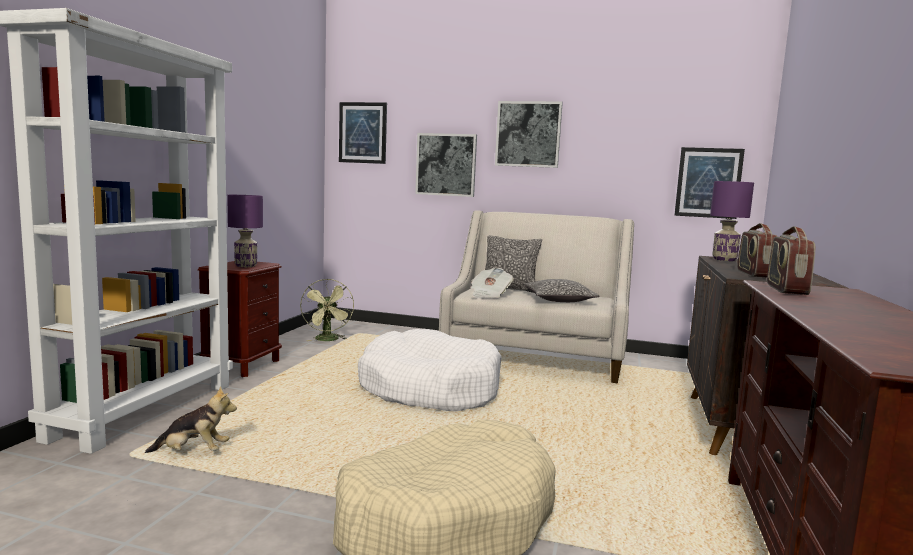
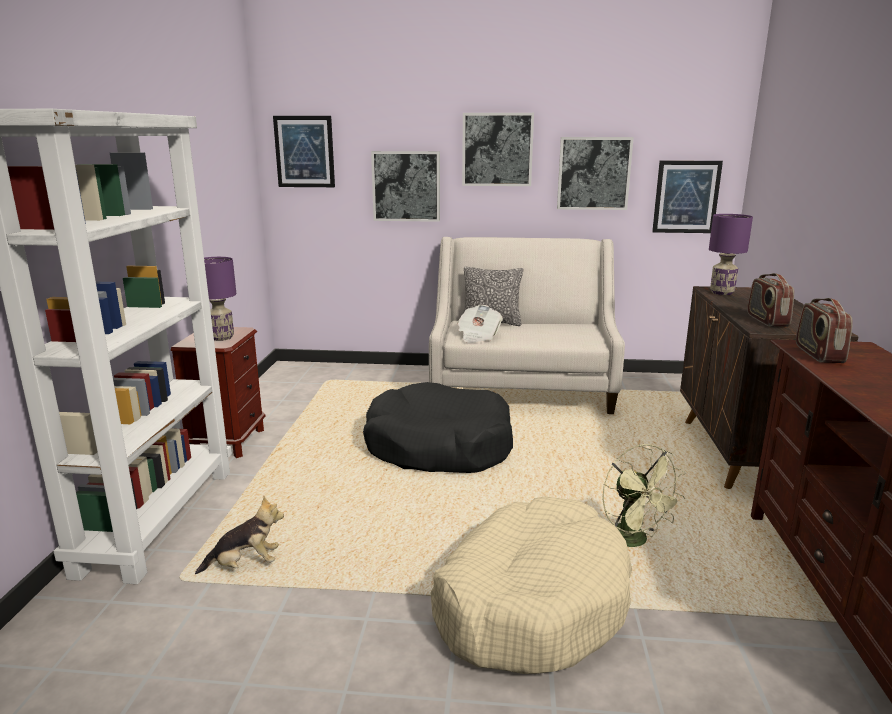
camera: 10 degrees left, 10 degrees up
green fan [300,279,354,341] -> green fan moved to [602,444,686,547]
white dog bed [358,329,502,411] -> black dog bed [363,382,513,473]
pillow [524,279,600,302] -> none
none -> picture [557,137,634,210]

